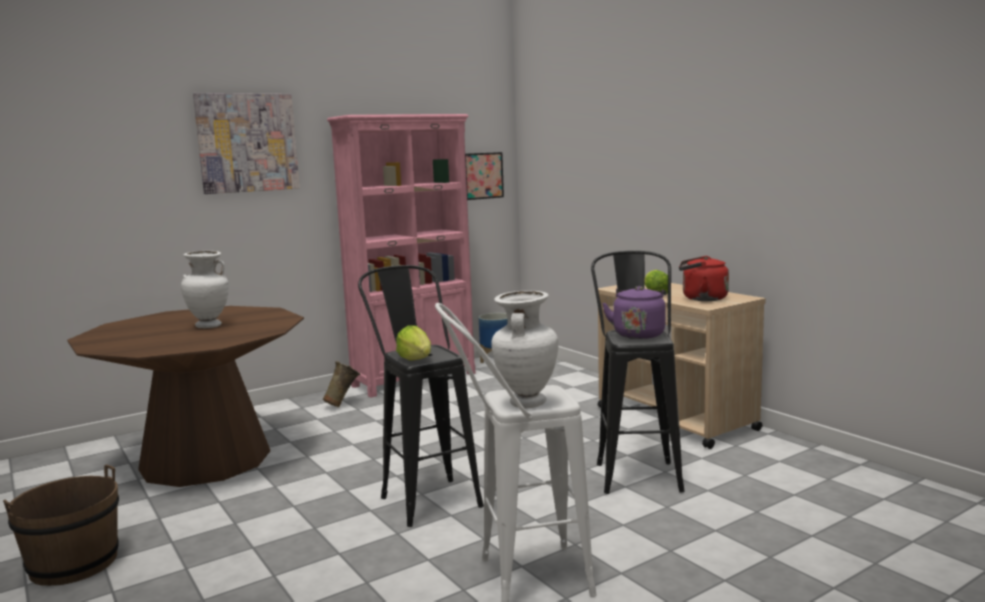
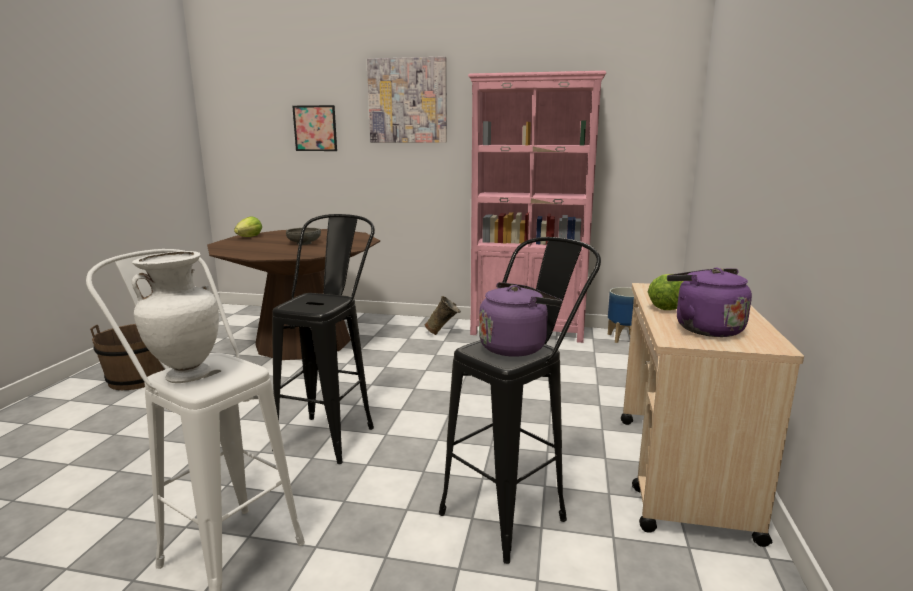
camera: 45 degrees right, 5 degrees up
white vase [181,251,229,328] -> grey bowl [286,228,321,245]
lettuce [396,325,431,361] -> lettuce moved to [234,216,262,237]
picture [465,152,504,200] -> picture moved to [292,105,337,151]
red kettle [679,256,729,301] -> purple kettle [667,268,752,337]

